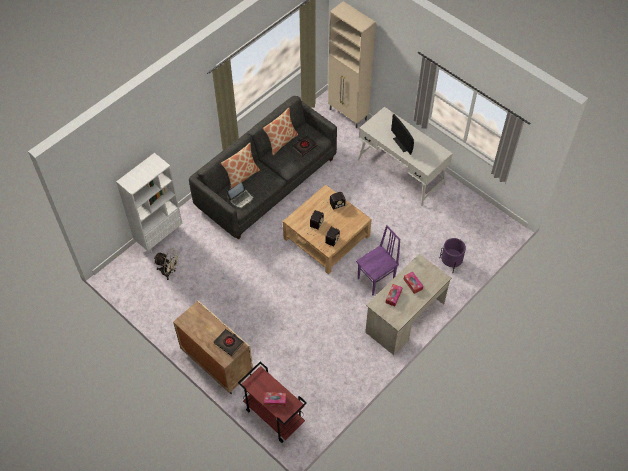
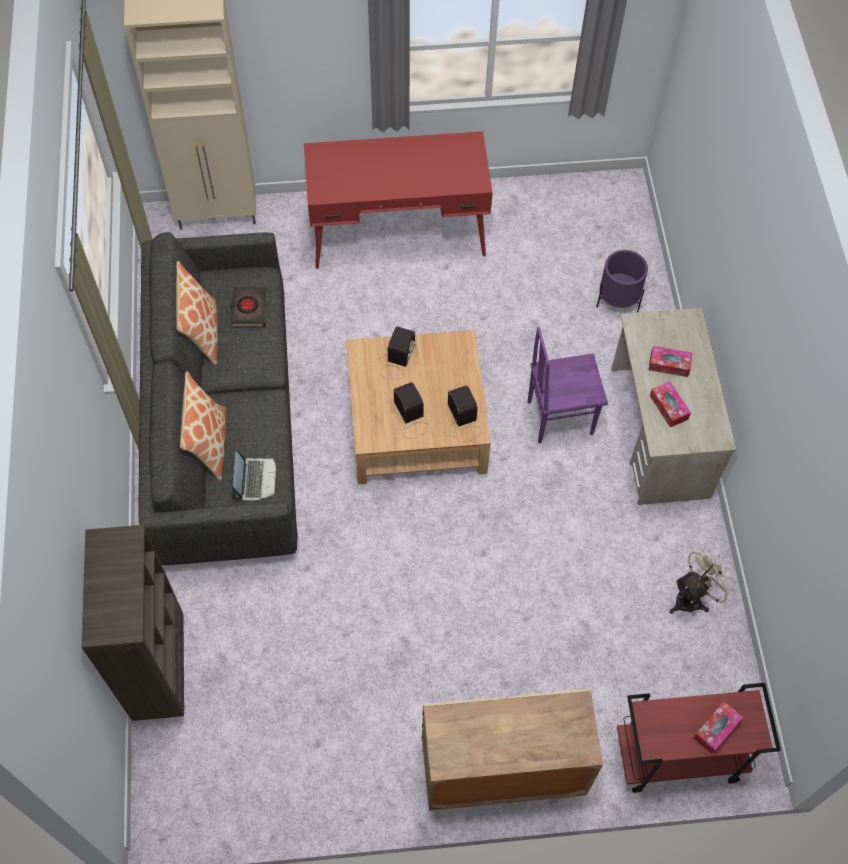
camera: 50 degrees left, 5 degrees up
white bookcase [116,153,182,254] -> brown bookcase [82,525,184,721]
beige fan [154,249,179,280] -> beige fan moved to [669,547,736,614]
black book [214,329,244,356] -> none
purple chair [356,225,400,295] -> purple chair turned 105 degrees counterclockwise [528,327,608,443]
white desk [358,107,453,206] -> red desk [304,131,493,269]
monitor [391,114,414,155] -> none

